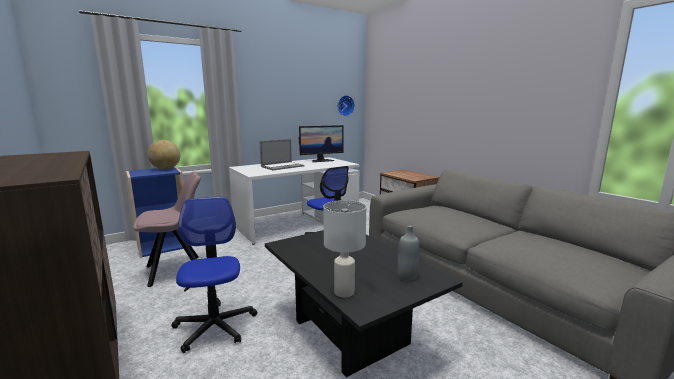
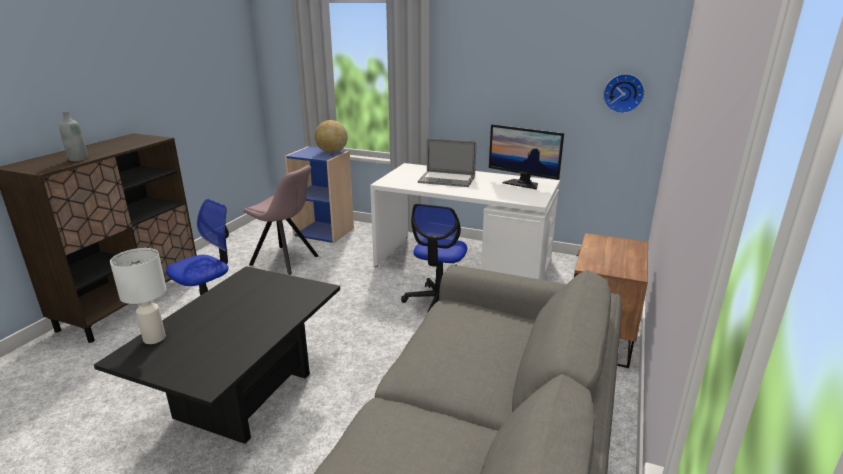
camera: 55 degrees right, 10 degrees up
grey bottle [398,225,419,281] -> grey bottle moved to [59,111,88,161]

